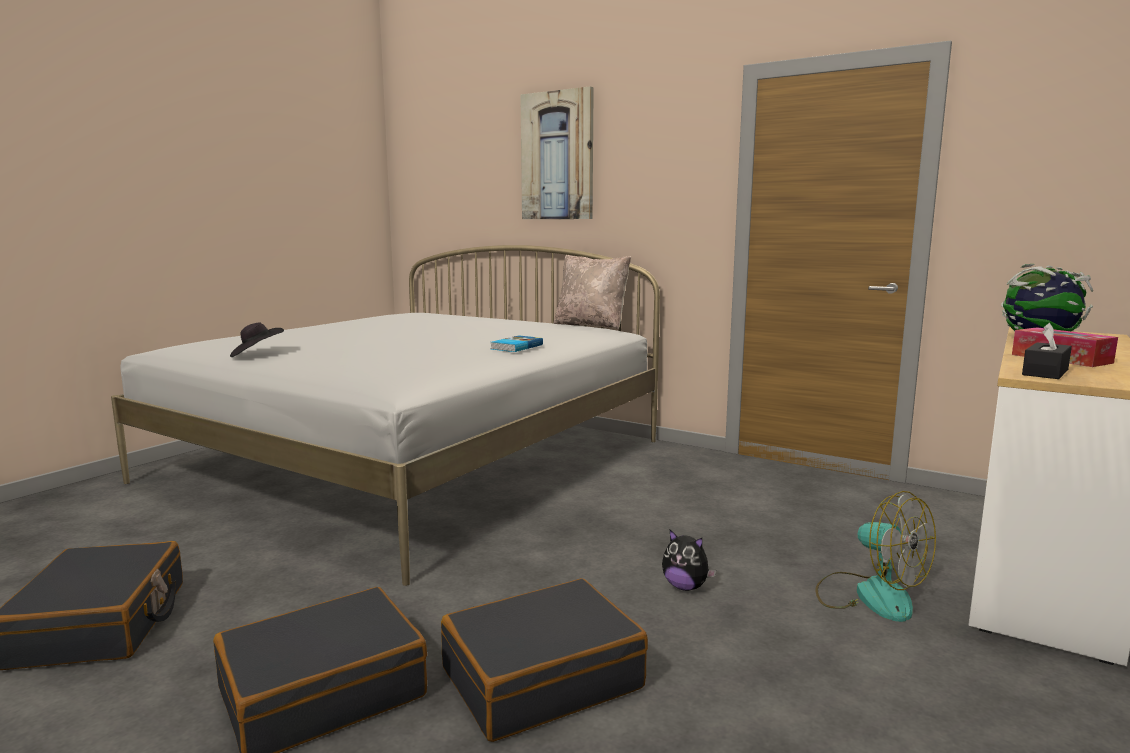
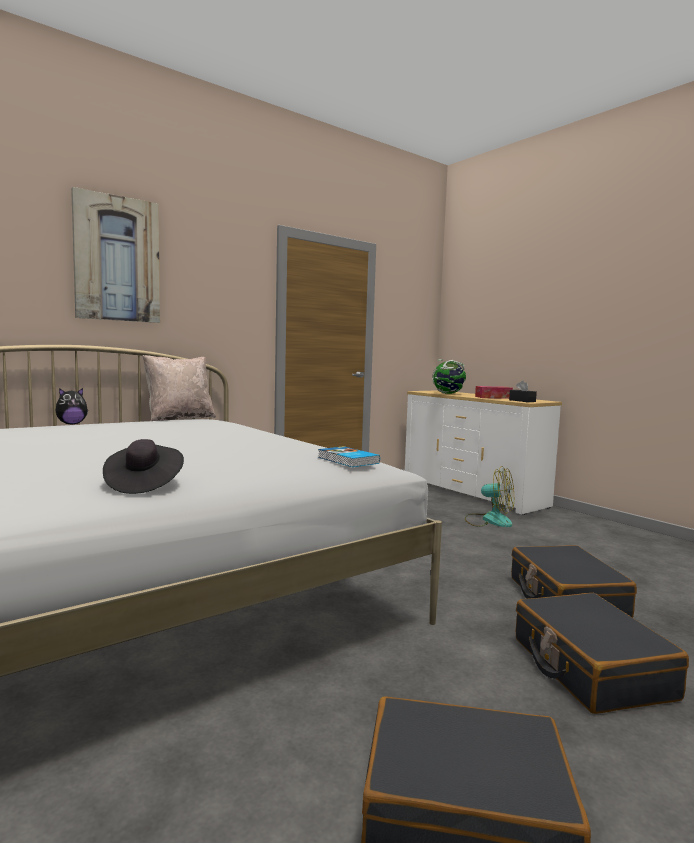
camera: 70 degrees left, 5 degrees down
book [491,335,543,352] -> book moved to [318,446,380,467]
plush toy [662,530,716,591] -> plush toy moved to [56,388,88,425]
fan [816,491,936,622] -> fan turned 45 degrees clockwise [465,466,514,527]

